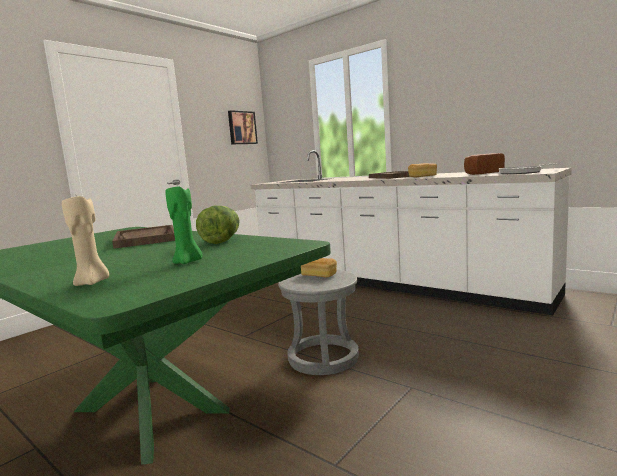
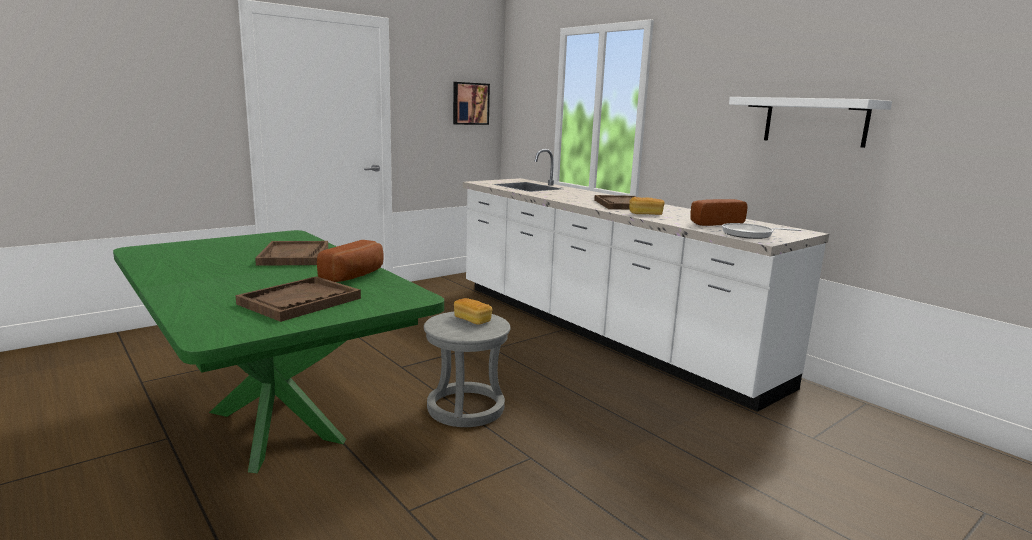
camera: 10 degrees right, 5 degrees up
beige candle [62,196,109,286] -> none
green candle [165,187,203,264] -> brown tray [235,276,361,322]
lettuce [196,206,239,244] -> bread [317,240,383,282]
none -> white shelf [729,97,892,148]

